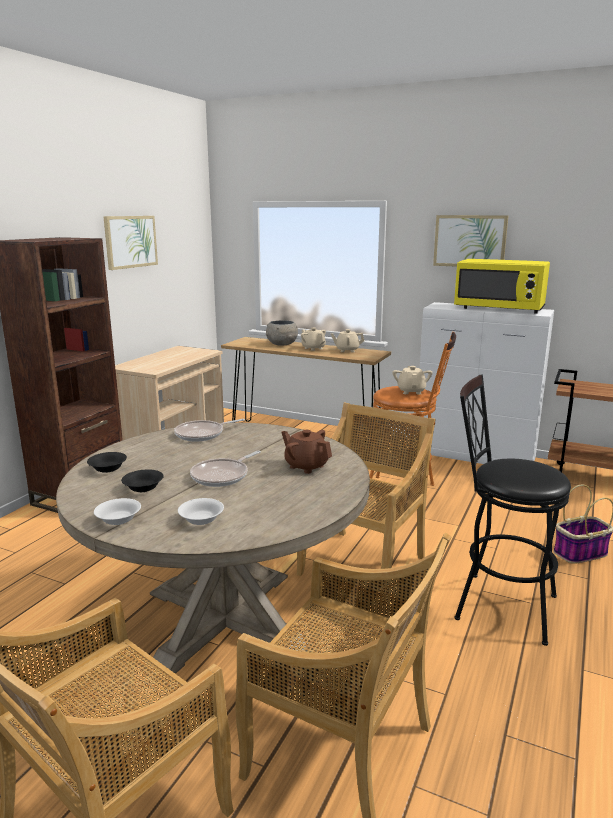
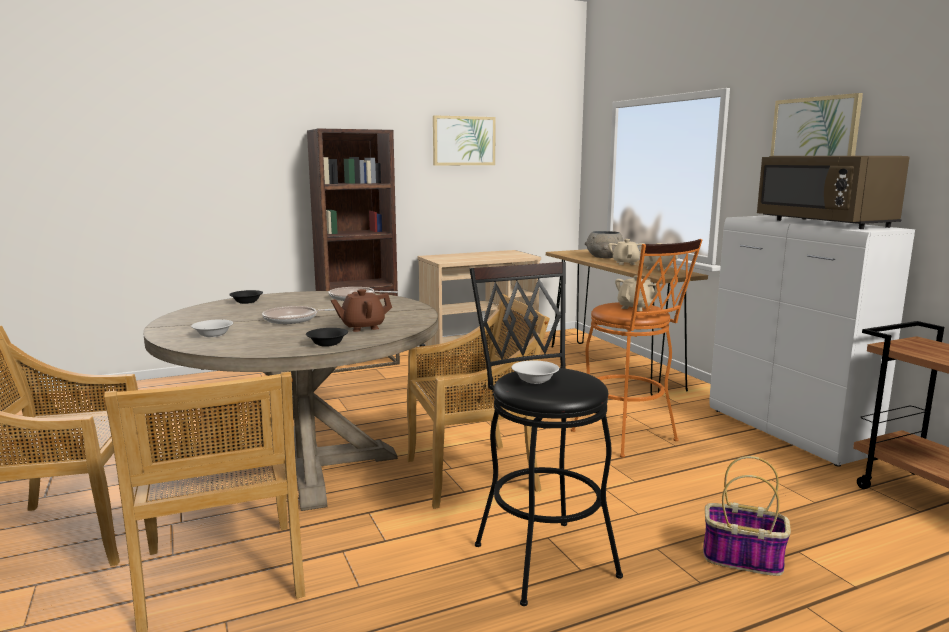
camera: 40 degrees right, 5 degrees down
white bowl [94,498,141,525] -> white bowl moved to [511,360,559,384]
black bowl [121,469,164,492] -> black bowl moved to [306,328,348,347]
brown teapot [281,430,332,474] -> brown teapot turned 105 degrees counterclockwise [331,289,392,332]
yellow microwave [454,259,550,314] -> brown microwave [757,156,909,229]

